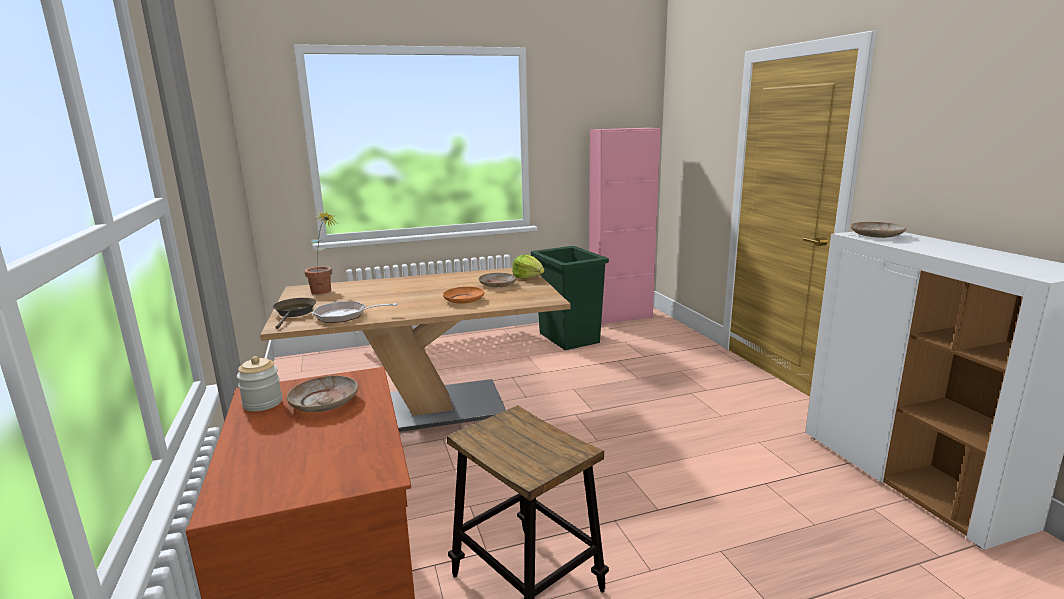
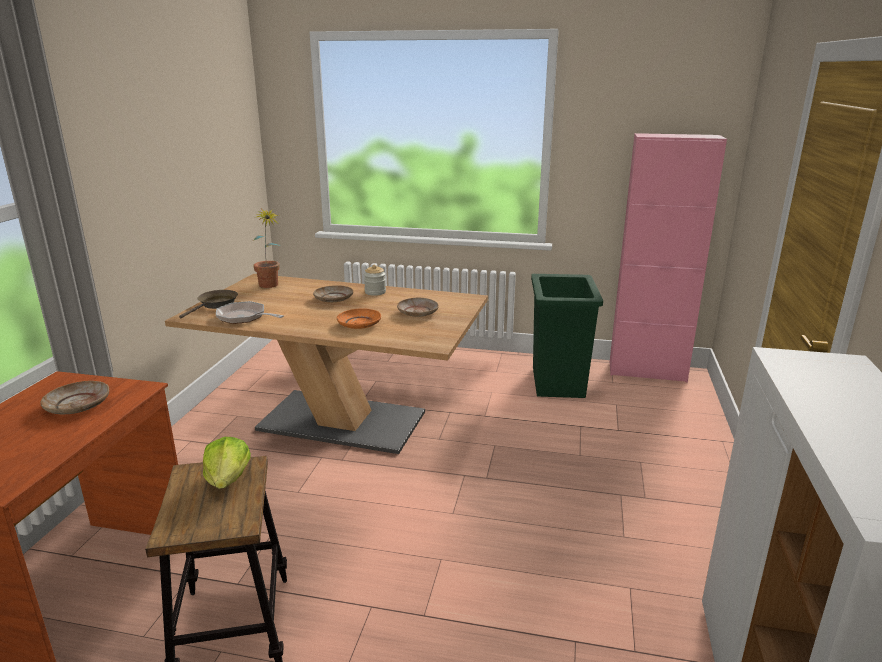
camera: 30 degrees right, 5 degrees up
jar [237,356,282,411] -> jar moved to [364,265,386,296]
lettuce [512,255,544,279] -> lettuce moved to [203,437,251,489]
beige plate [850,222,906,238] -> beige plate moved to [313,285,353,302]

